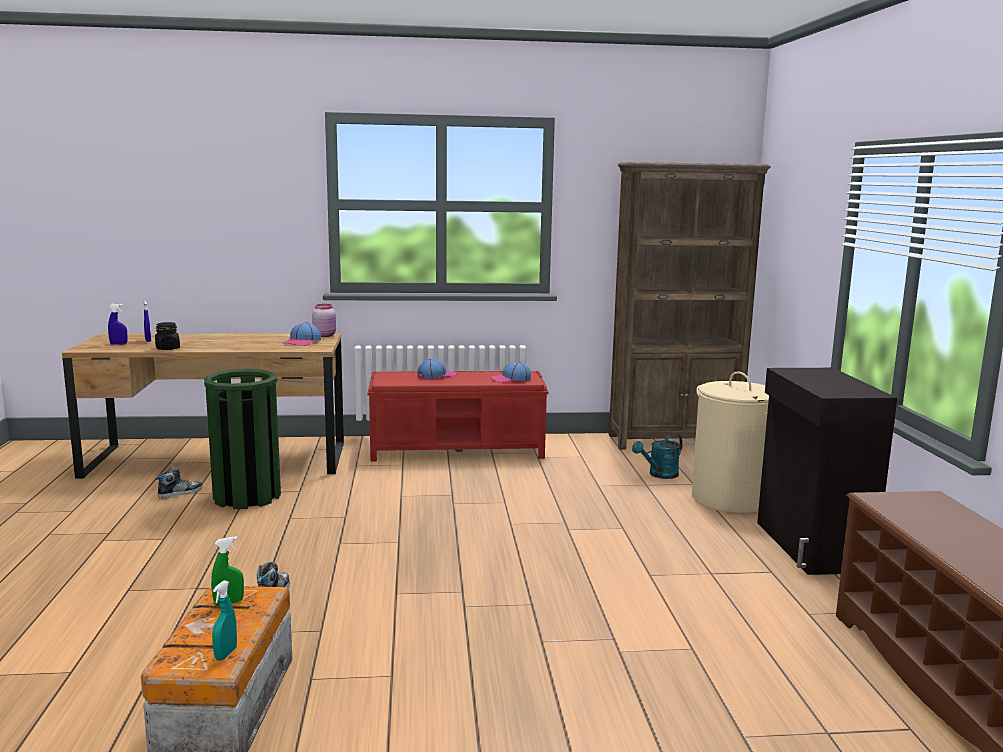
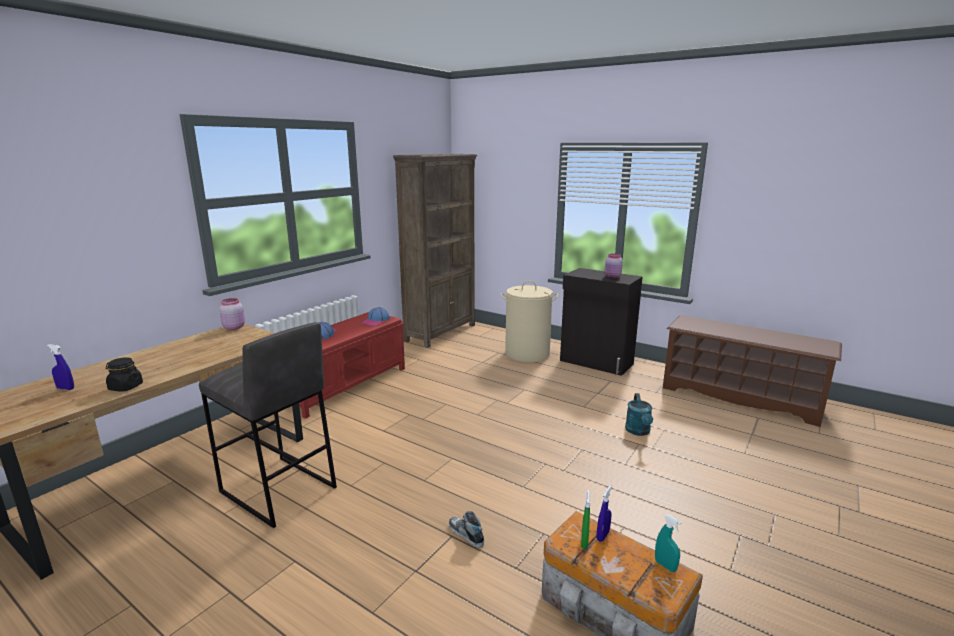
camera: 50 degrees left, 5 degrees up
blue spray bottle [108,304,127,345] -> blue spray bottle moved to [597,485,612,542]
shoe [156,468,203,499] -> none
green trash can [204,369,281,509] -> grey stool [199,322,337,528]
cap [283,322,321,346] -> none
turquoise watering can [632,433,683,479] -> turquoise watering can moved to [625,393,653,436]
none -> pink jar [605,254,623,278]

